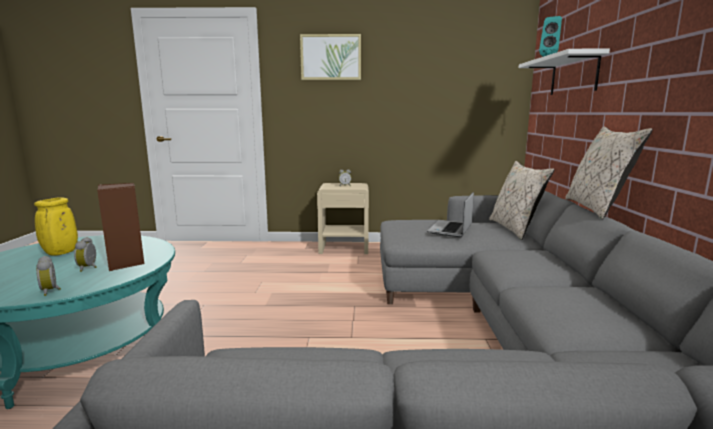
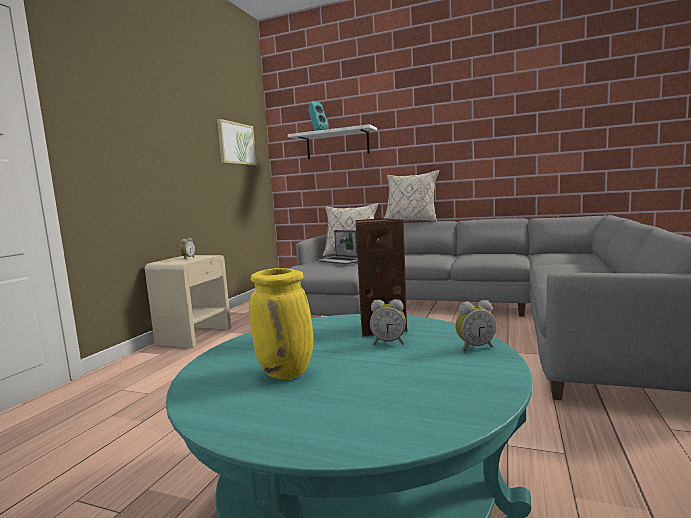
camera: 70 degrees left, 5 degrees down
picture [300,34,361,80] -> picture moved to [217,119,257,165]

